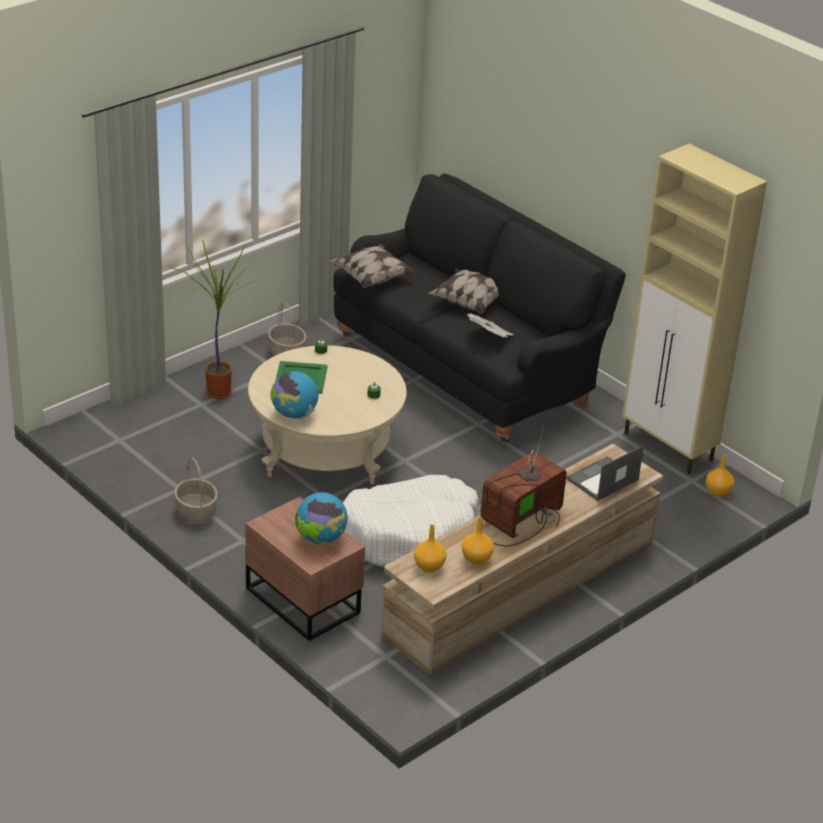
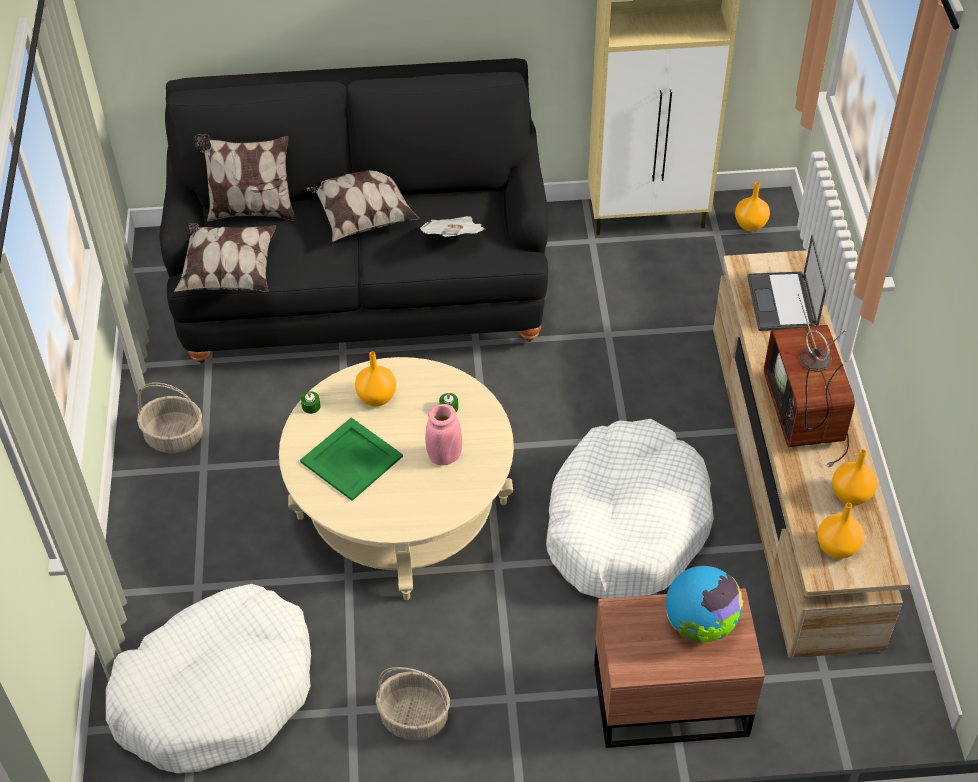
camera: 50 degrees left, 15 degrees up
potted plant [170,239,257,399] -> none
globe [271,371,318,419] -> none
none -> white dog bed [106,584,311,773]
none -> pillow [195,134,296,222]
none -> orange vase [355,351,396,406]
none -> pink vase [425,404,462,466]

